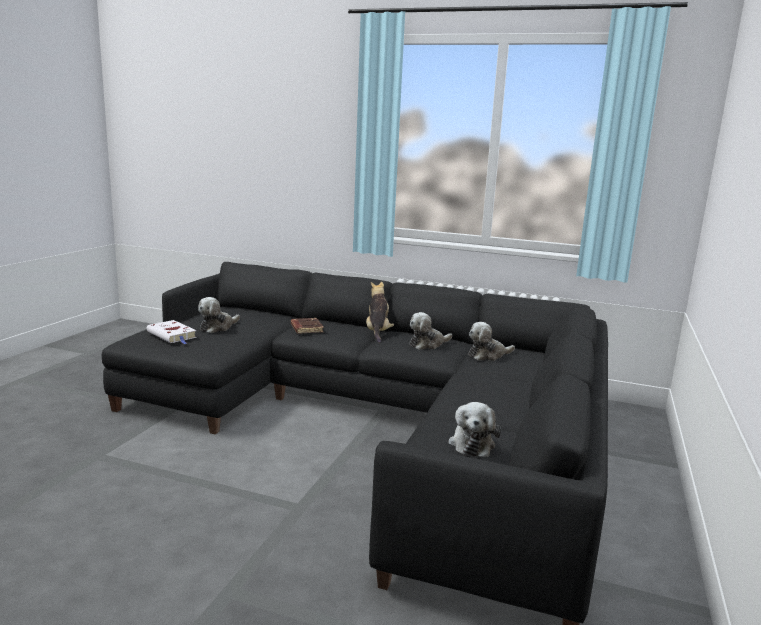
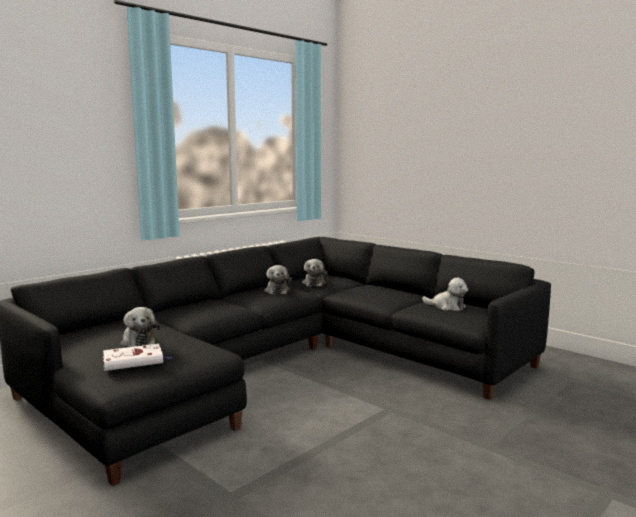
camera: 65 degrees left, 5 degrees down
brown book [291,318,324,334] -> none
plush toy [366,282,394,343] -> none

